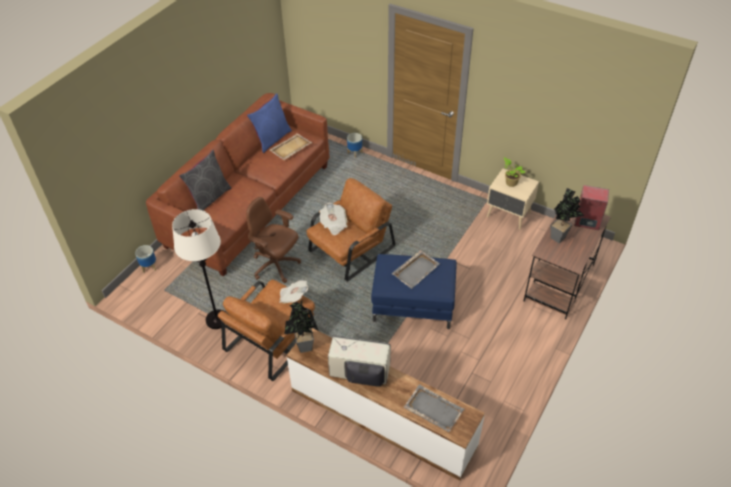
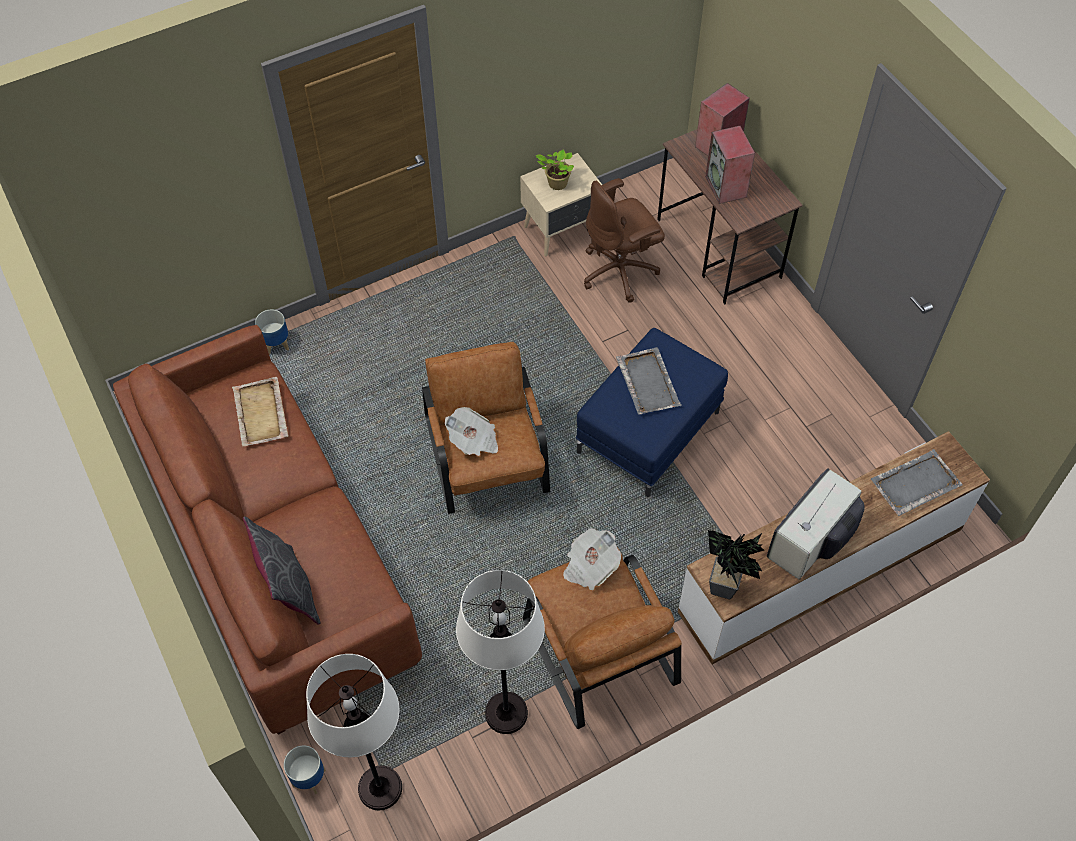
camera: 60 degrees left, 10 degrees up
brown office chair [246,197,301,283] -> brown office chair moved to [584,178,665,302]
blue pillow [247,93,292,153] -> none
potted plant [550,188,584,243] -> speaker [705,126,755,204]
none -> white floor lamp [306,654,402,810]

